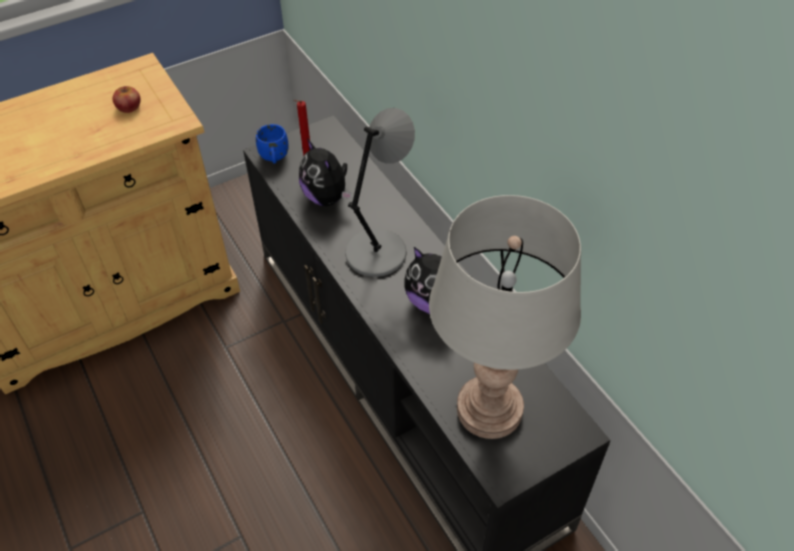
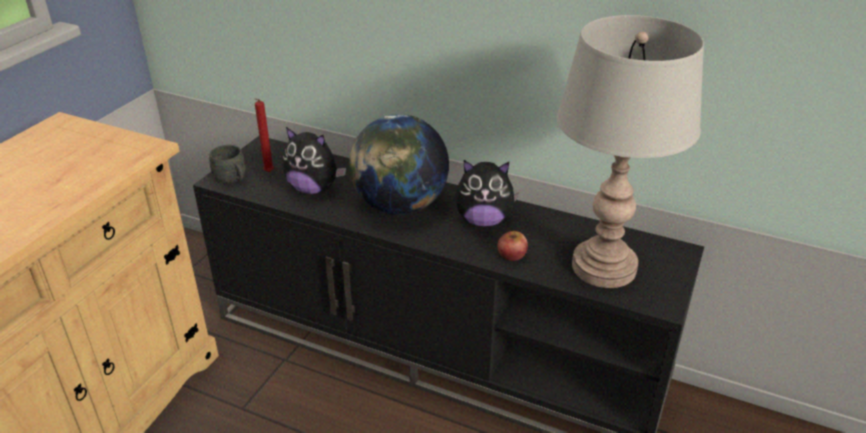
camera: 35 degrees left, 15 degrees down
apple [113,86,140,113] -> apple moved to [497,231,528,261]
blue mug [256,124,289,164] -> grey mug [209,145,246,184]
grey table lamp [345,108,415,277] -> globe [349,114,449,215]

